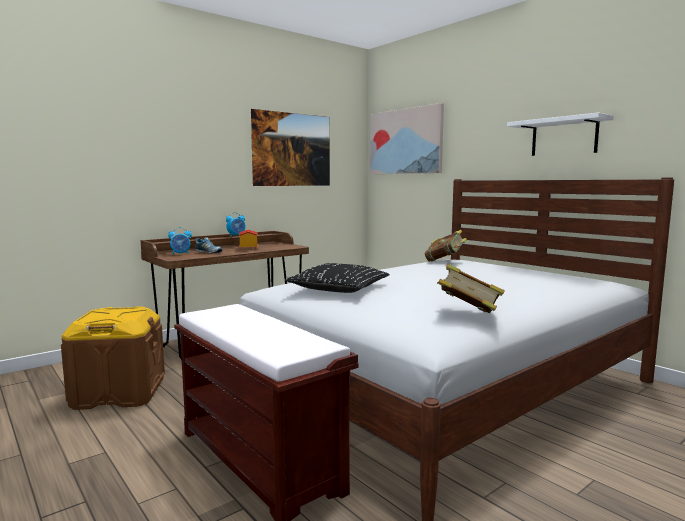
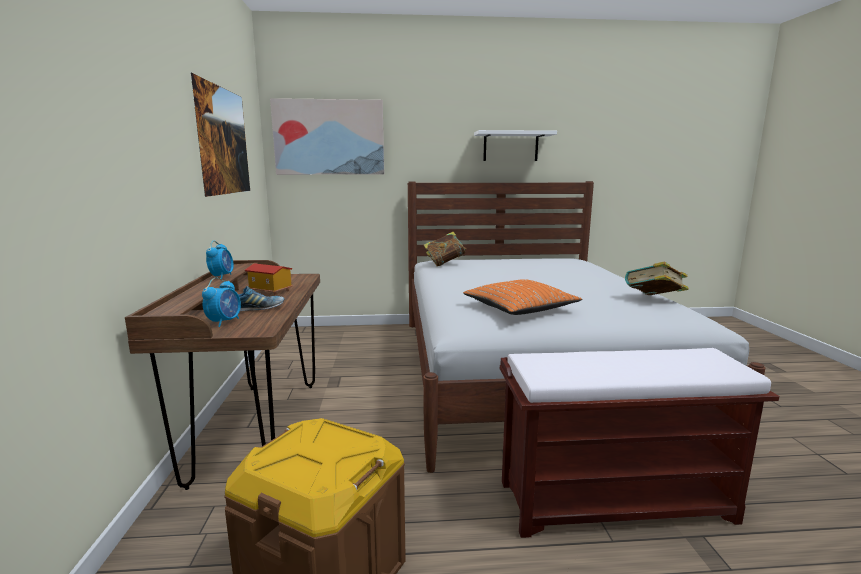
camera: 55 degrees left, 5 degrees up
black pillow [285,263,390,293] -> orange pillow [463,279,582,315]

